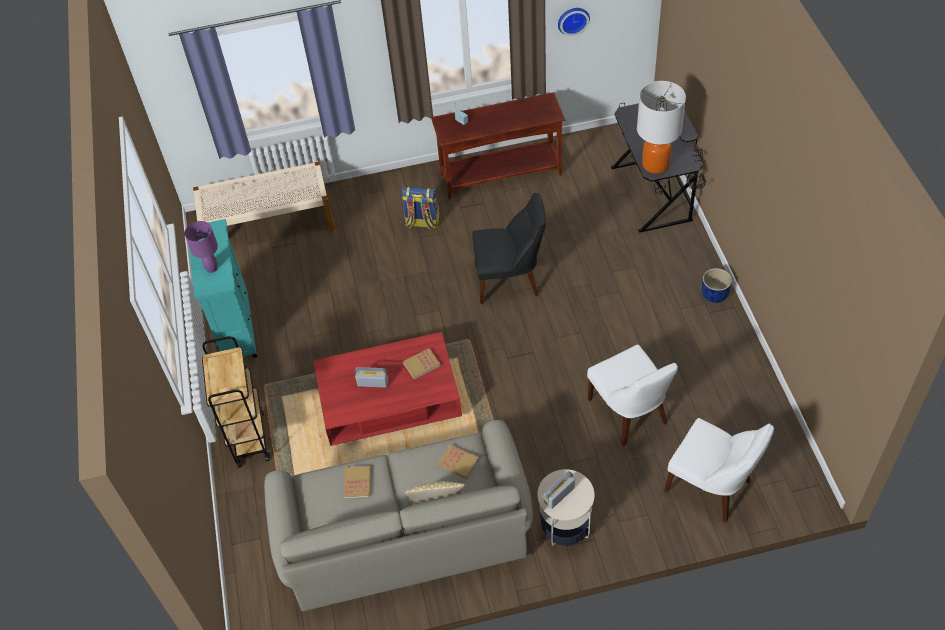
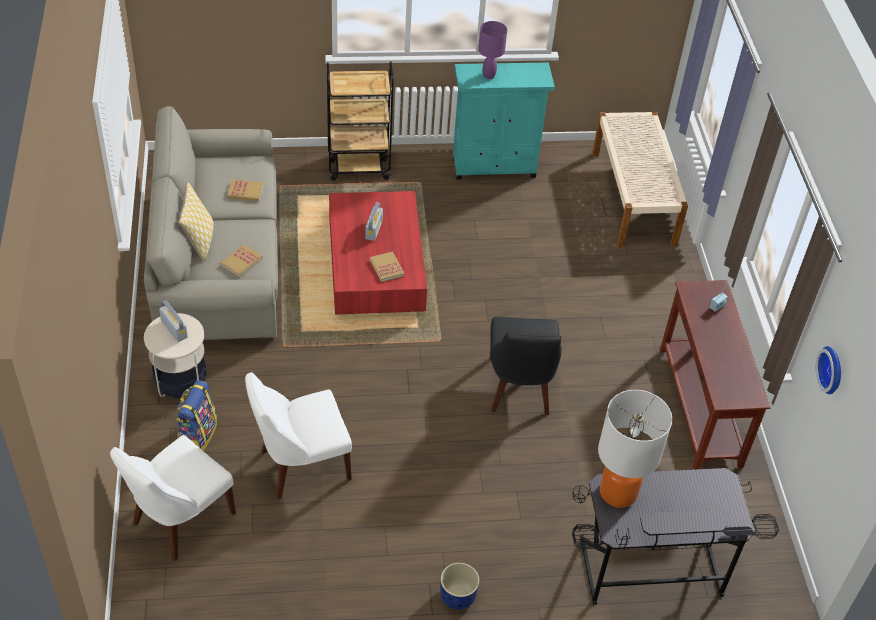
camera: 90 degrees right, 5 degrees down
backpack [402,186,439,229] -> backpack moved to [176,380,217,451]

